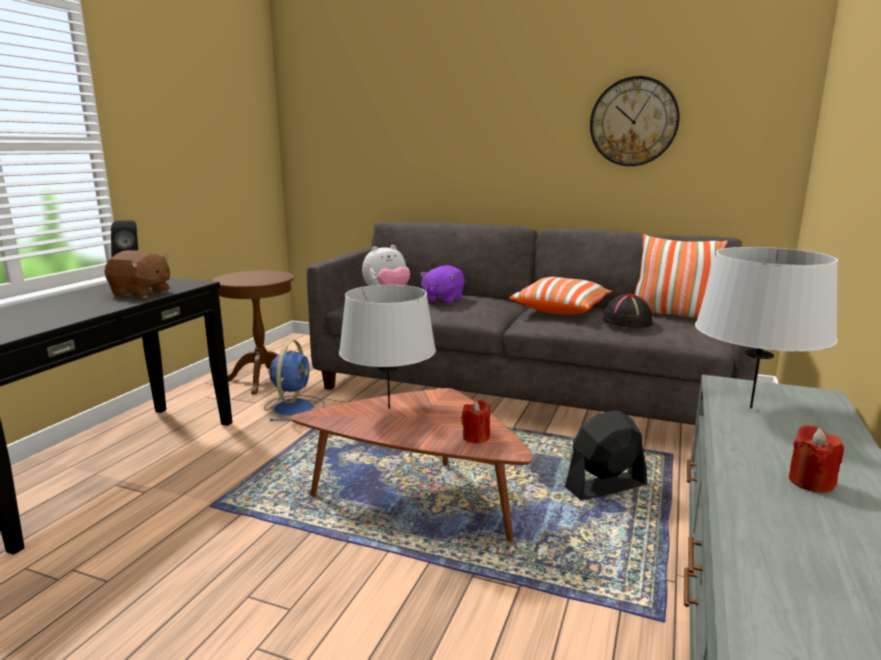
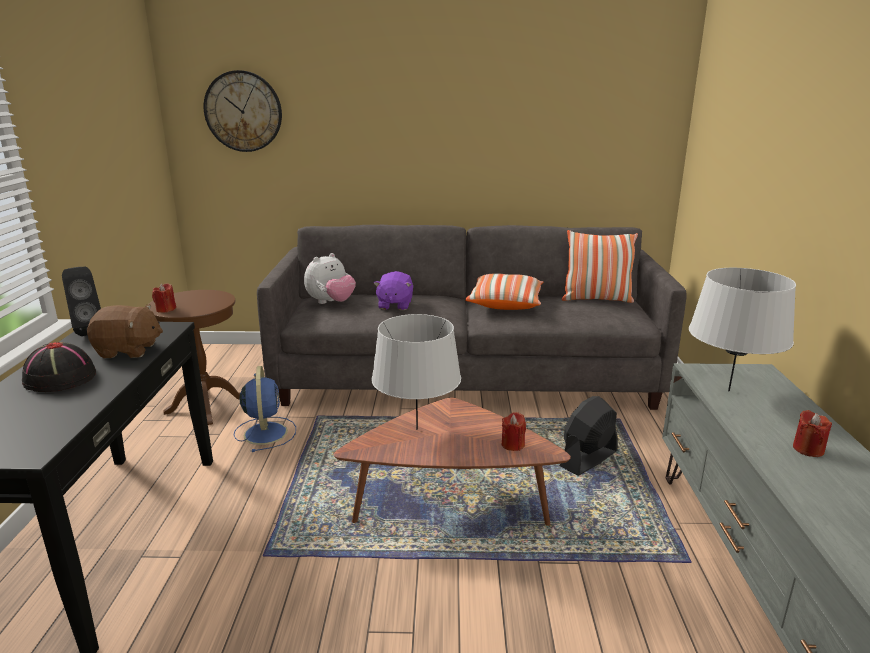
camera: 20 degrees left, 5 degrees up
wall clock [590,76,680,166] -> wall clock moved to [204,70,282,152]
black hat [602,294,653,328] -> black hat moved to [22,342,96,392]
none -> red candle [152,283,176,313]

